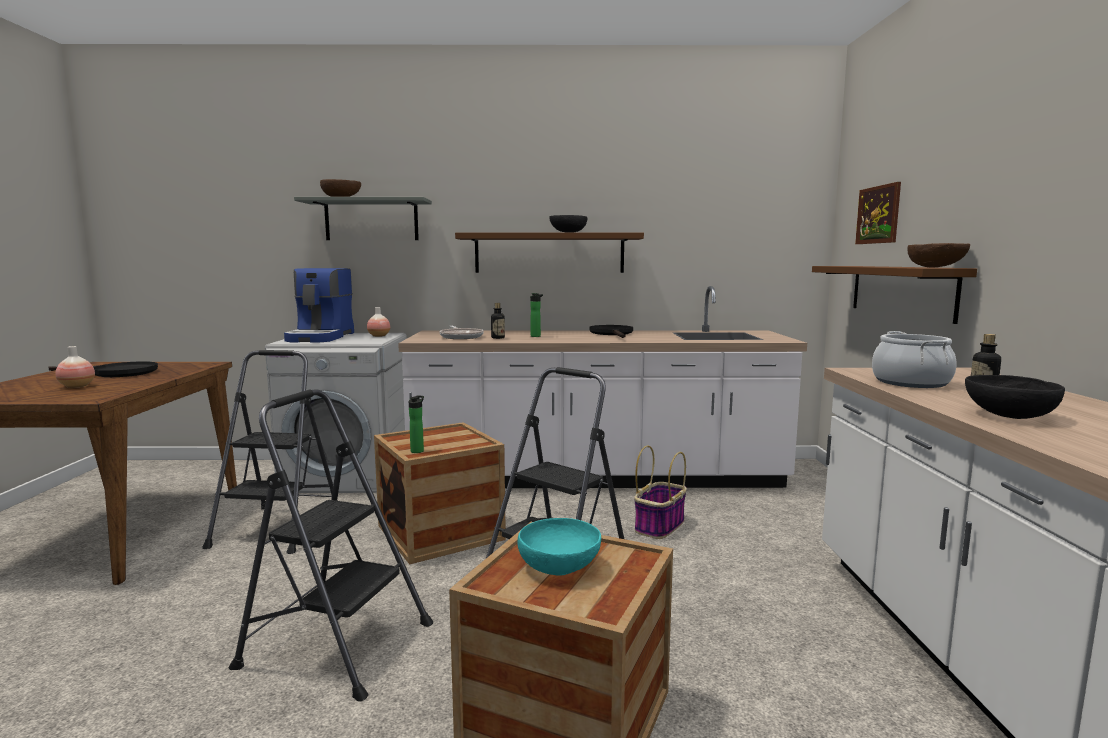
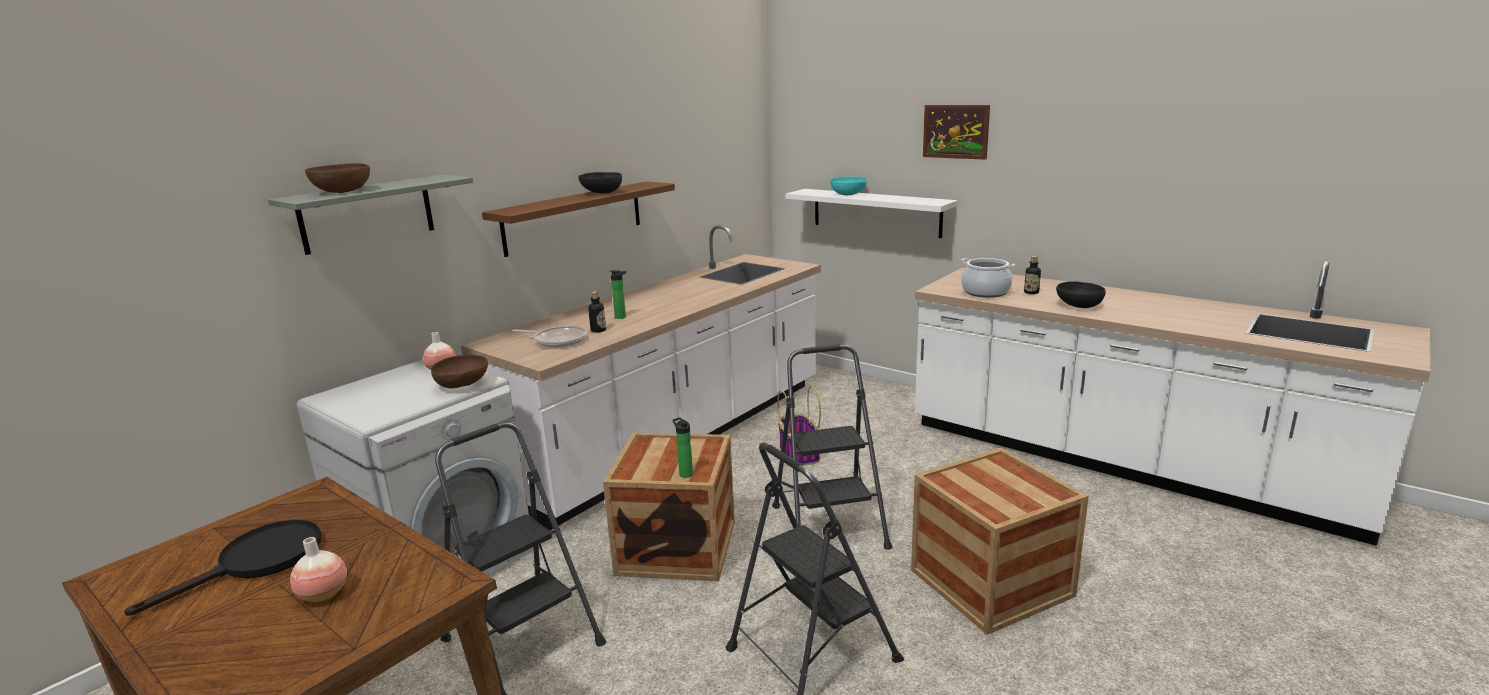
camera: 50 degrees left, 10 degrees up
coffee machine [284,268,354,343] -> none
turquoise bowl [518,518,601,576] -> turquoise bowl moved to [830,177,867,195]
black frying pan [589,325,633,338] -> none
brown shelf [812,266,977,324] -> white shelf [785,189,958,238]
picture [855,182,901,244] -> picture moved to [923,105,990,160]
brown bowl [908,243,970,267] -> brown bowl moved to [431,355,488,389]

